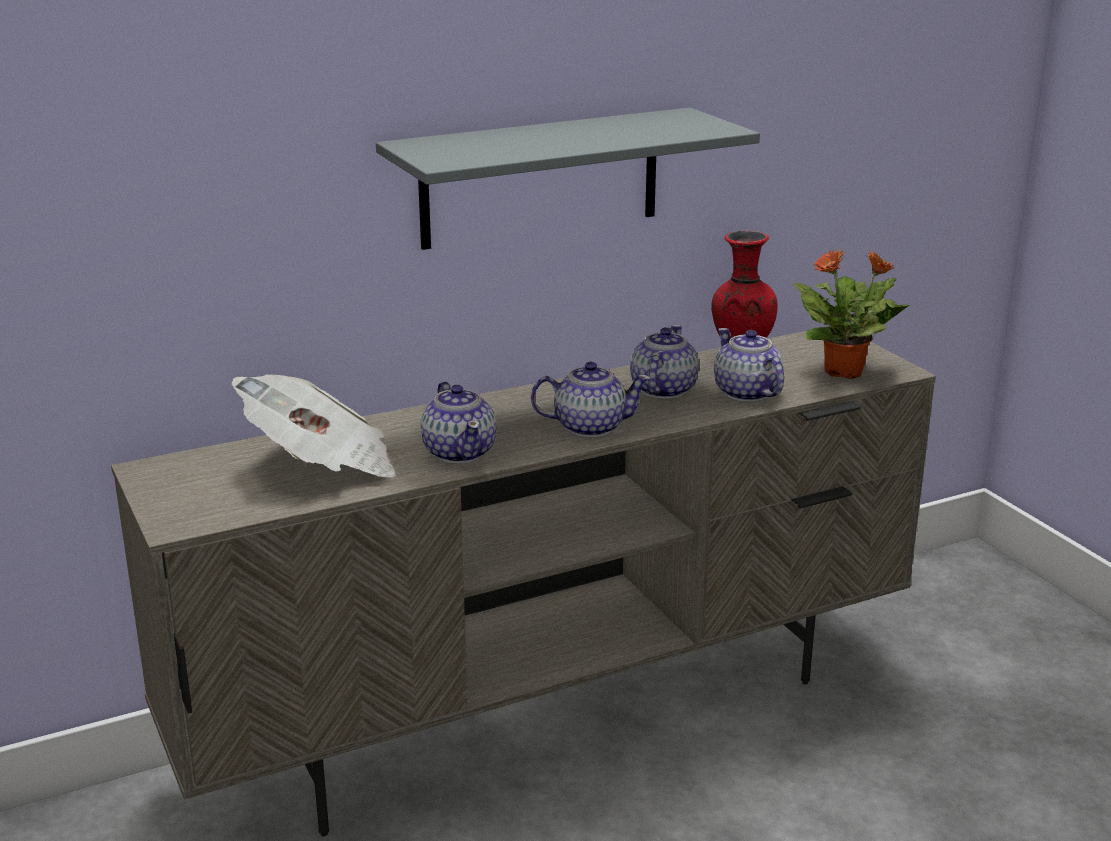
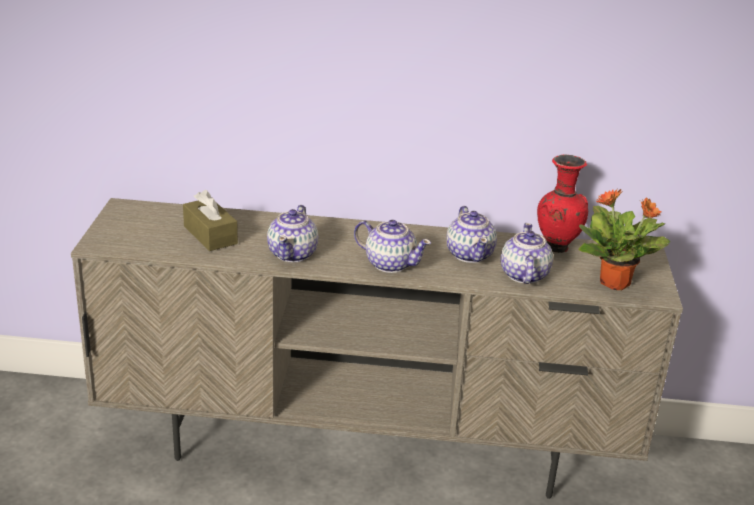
camera: 30 degrees right, 5 degrees up
newspaper [232,374,396,478] -> brown tissue box [183,190,238,251]
grey shelf [376,108,760,250] -> none
teapot [630,325,699,399] -> teapot turned 120 degrees clockwise [446,206,497,263]

